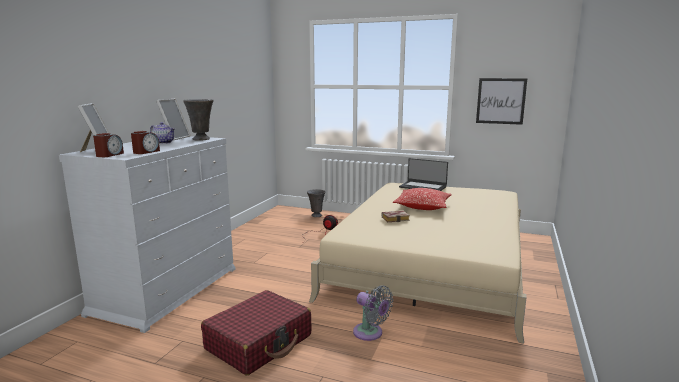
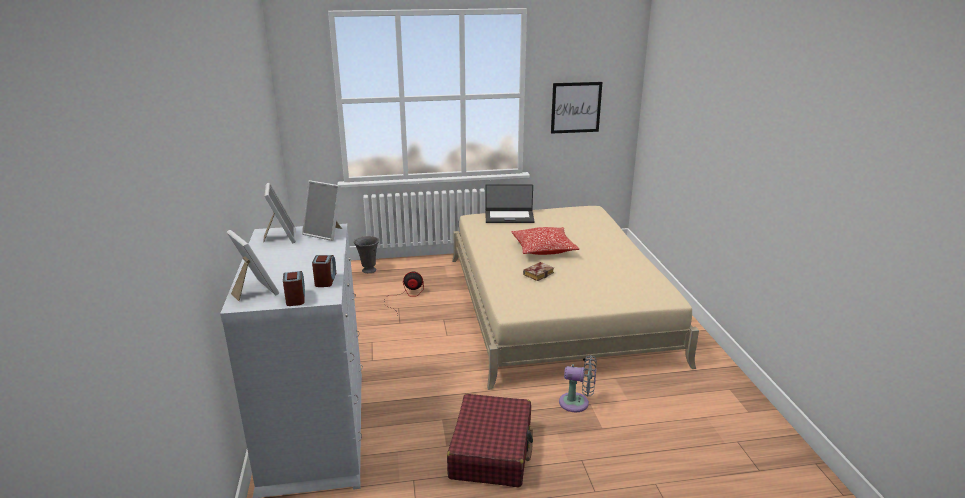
camera: 30 degrees left, 10 degrees up
teapot [150,122,175,144] -> none
grey vase [183,99,214,141] -> picture frame [302,180,342,241]

